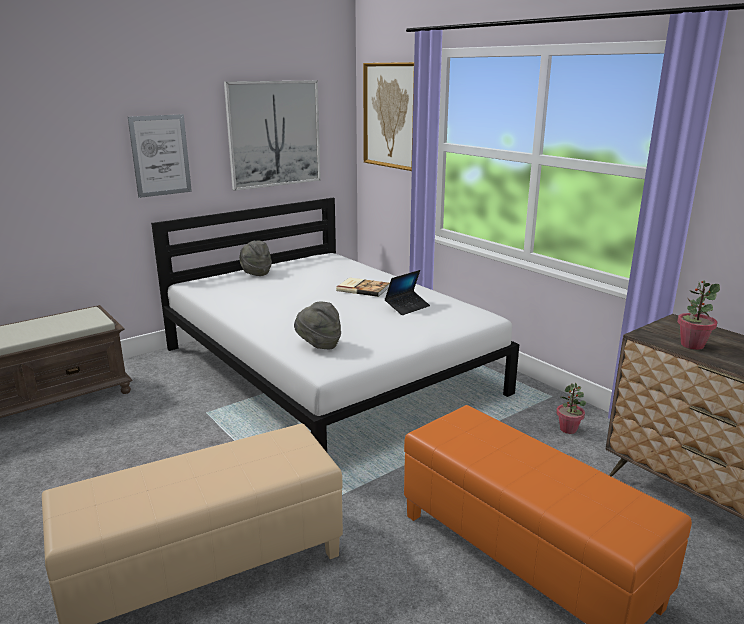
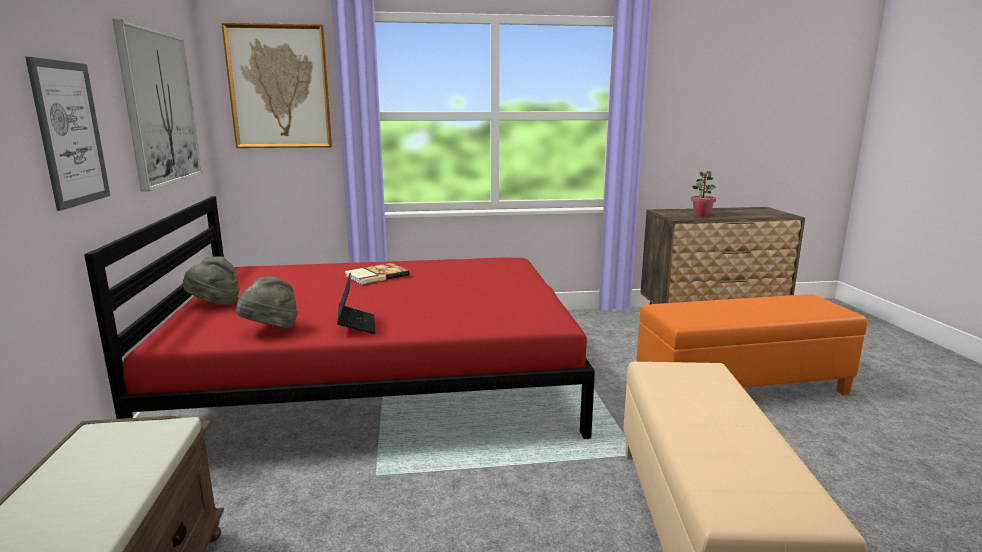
camera: 60 degrees left, 5 degrees down
white bed [151,198,519,452] -> red bed [84,196,595,439]
grey hat [294,302,341,349] -> grey hat moved to [236,276,298,329]
laptop [385,270,430,315] -> laptop moved to [337,273,375,334]
potted plant [556,383,586,434] -> none

